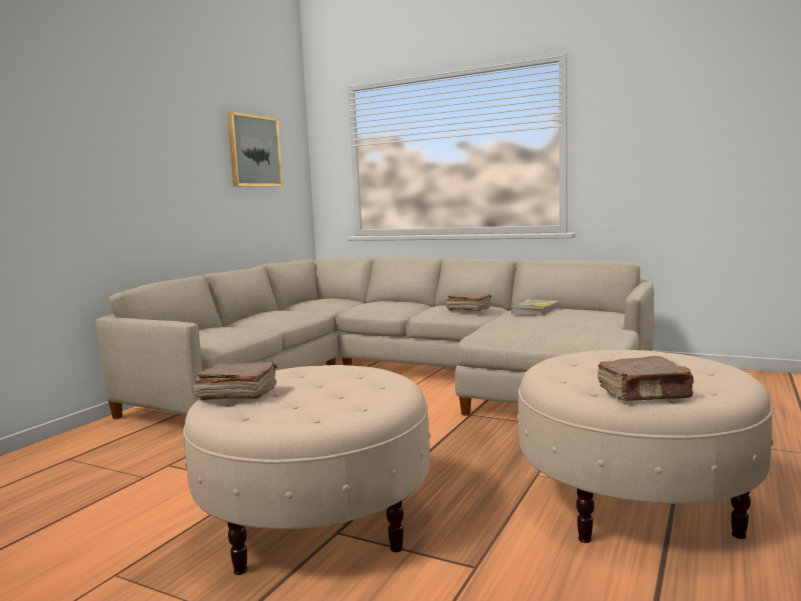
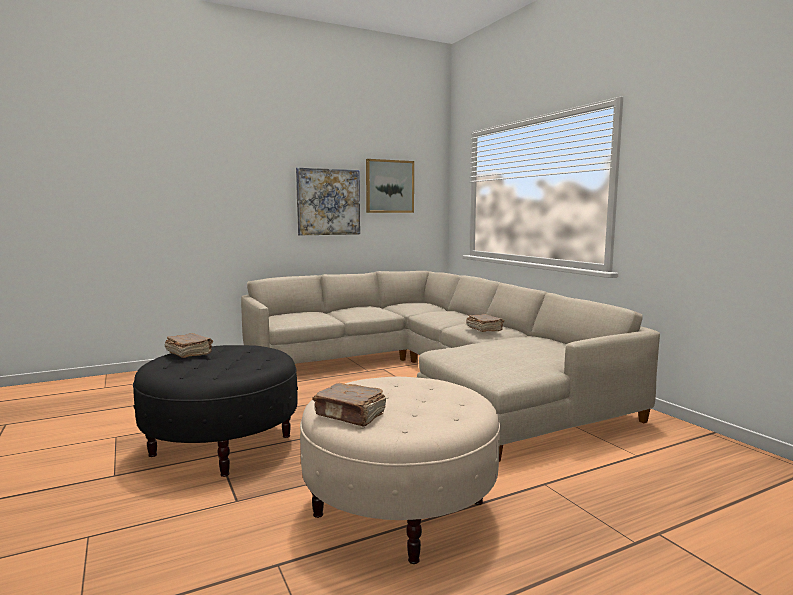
camera: 35 degrees right, 0 degrees up
beige ottoman [183,365,431,575] -> black ottoman [133,345,298,477]
book [511,299,559,316] -> none
none -> picture [296,168,360,235]

